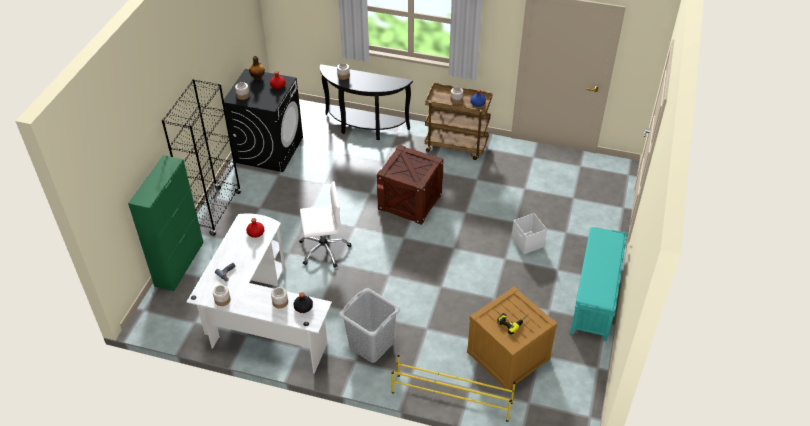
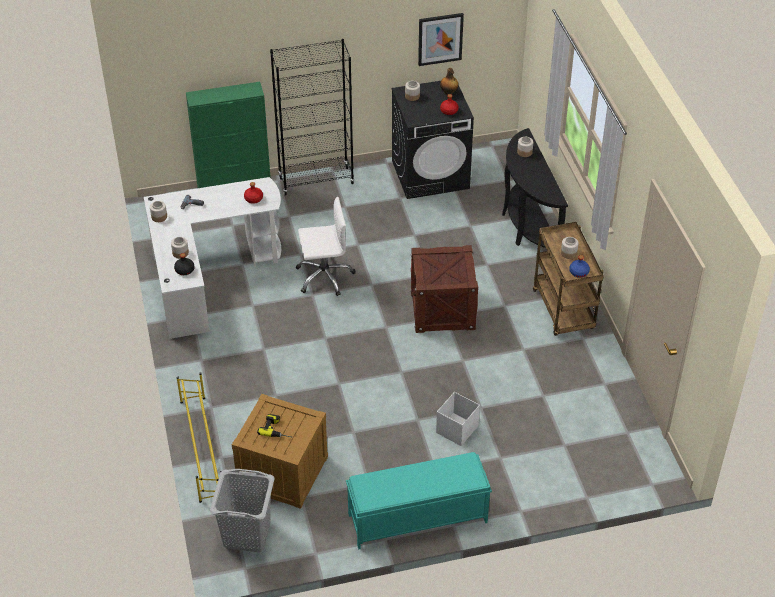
camera: 60 degrees right, 0 degrees up
white office chair [299,181,351,268] -> white office chair turned 60 degrees counterclockwise [296,197,356,296]
grey laundry basket [339,288,400,363] -> grey laundry basket moved to [210,469,275,552]
none -> picture [418,13,464,66]

